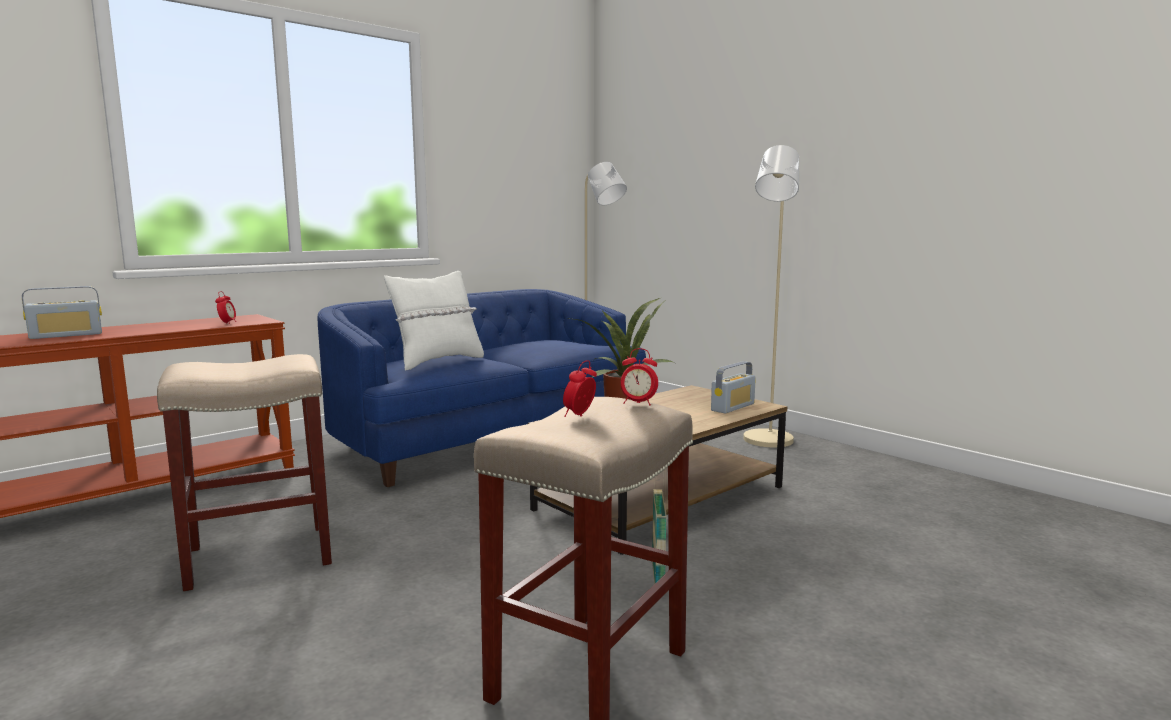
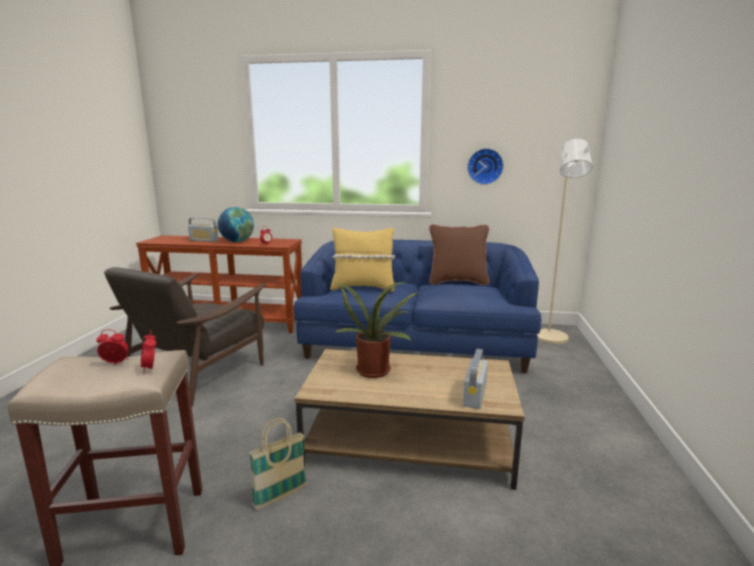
camera: 50 degrees right, 5 degrees up
beige stool [157,354,332,591] -> brown armchair [104,267,266,407]
white pillow [384,271,484,371] -> yellow pillow [330,227,395,292]
radio [711,361,756,413] -> radio turned 105 degrees clockwise [463,349,488,409]
beige floor lamp [743,145,799,447] -> none
none -> globe [218,207,254,242]
none -> brown pillow [429,224,490,285]
none -> wall clock [467,148,504,185]

